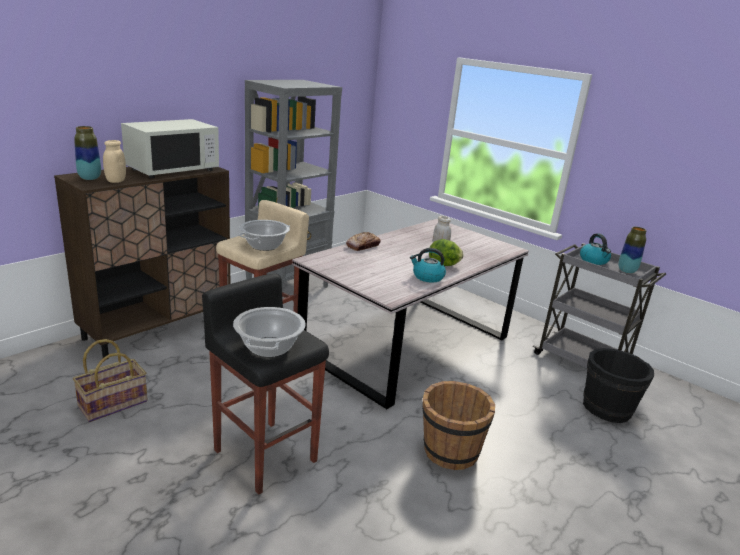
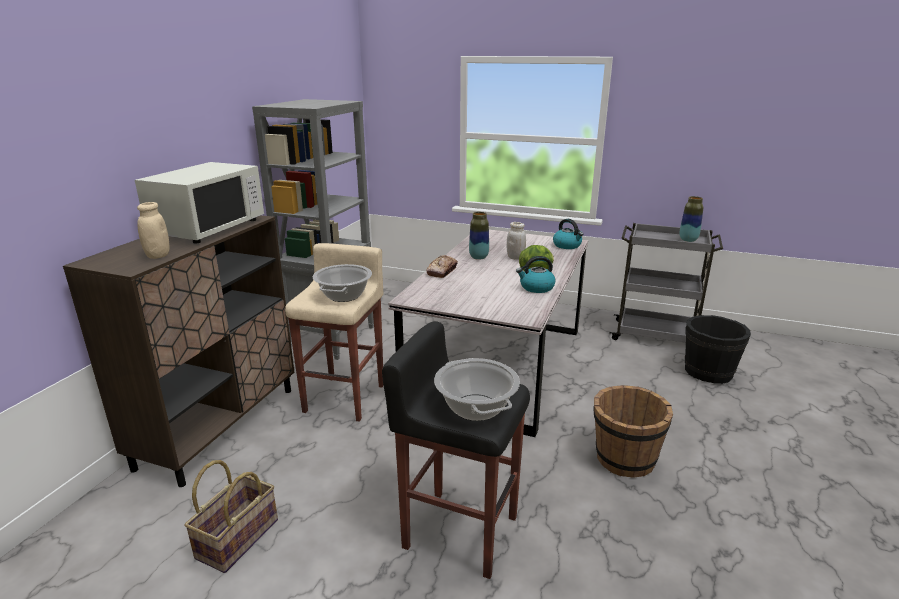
camera: 20 degrees left, 0 degrees up
vase [74,126,101,180] -> vase moved to [469,212,489,260]
kettle [580,233,611,265] -> kettle moved to [553,219,584,249]

